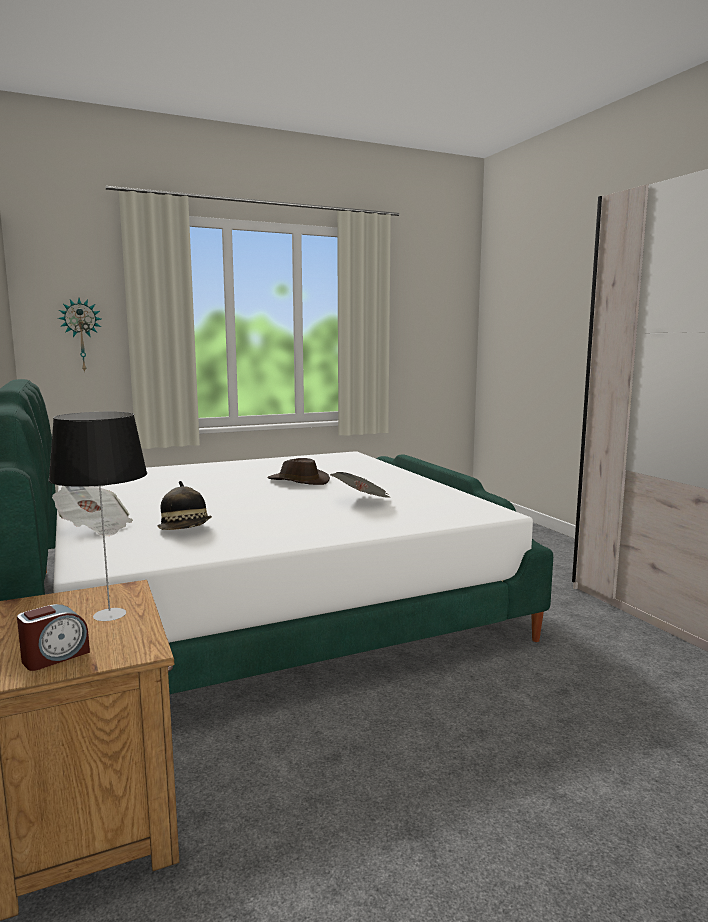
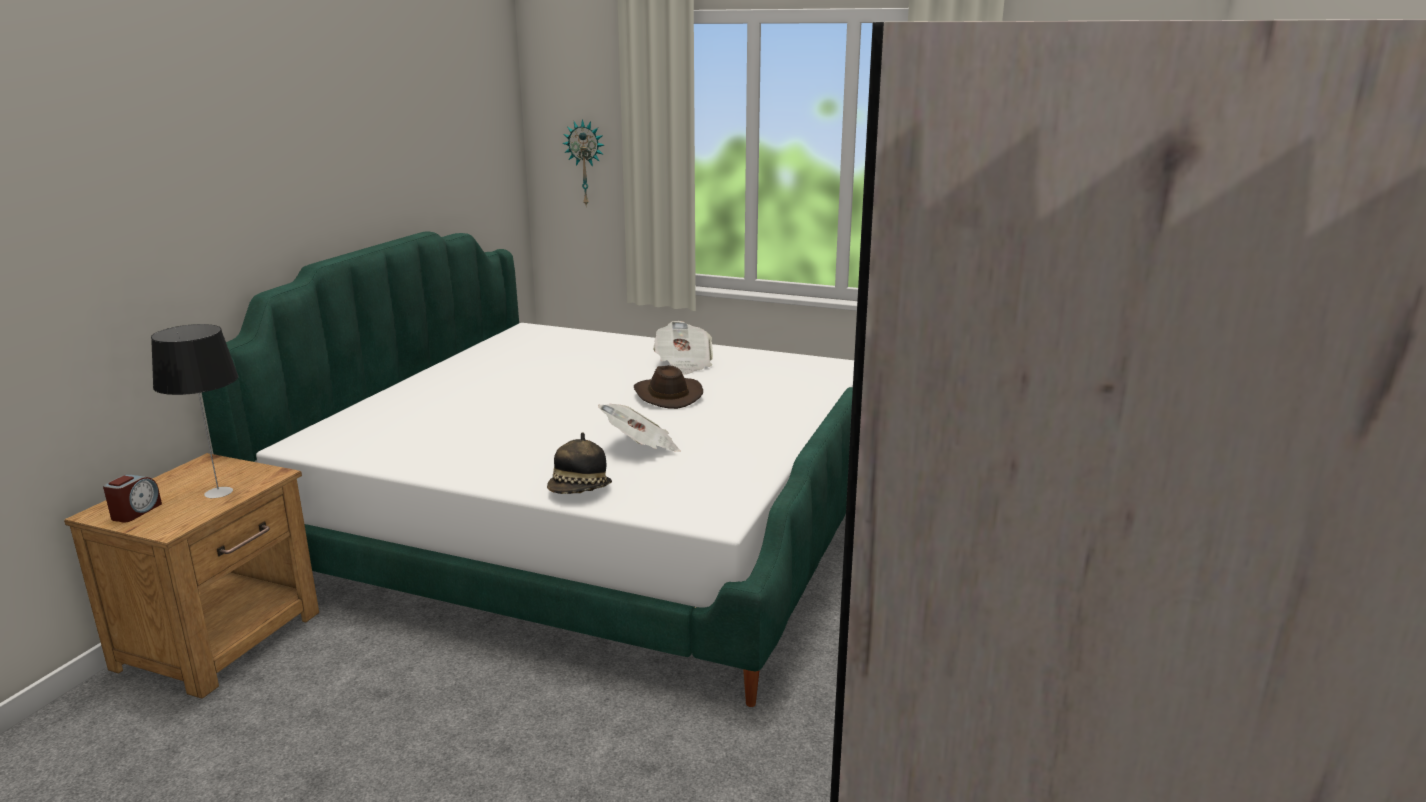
camera: 45 degrees right, 10 degrees up
alarm clock [17,604,90,671] -> alarm clock turned 75 degrees counterclockwise [103,474,162,522]
newspaper [52,486,133,536] -> newspaper moved to [653,321,713,375]
hat [158,481,212,530] -> hat moved to [547,432,612,494]

